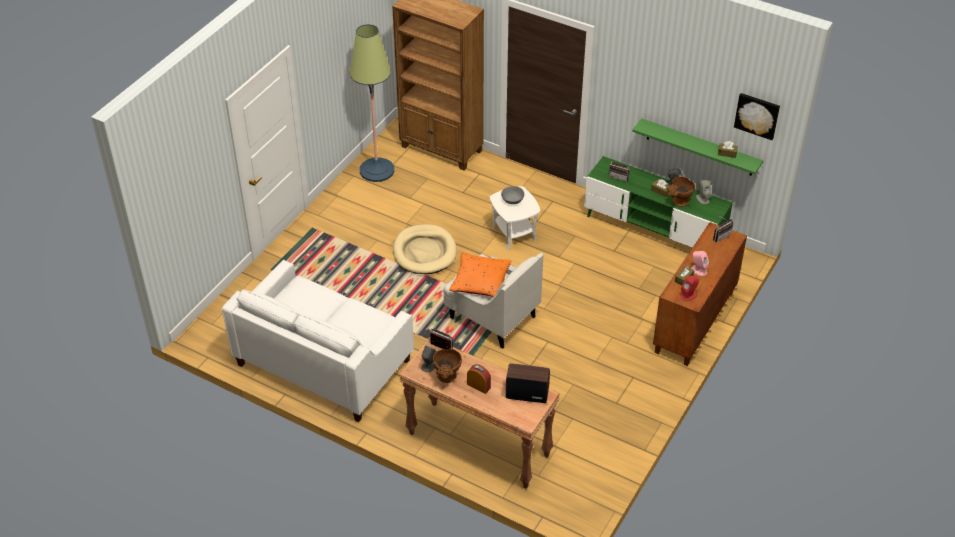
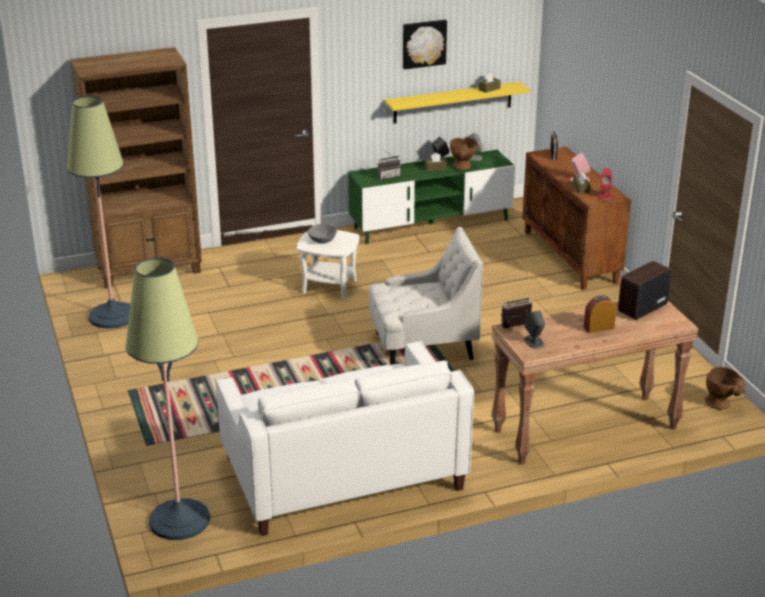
camera: 50 degrees left, 15 degrees down
beige dog bed [393,224,457,274] -> none
brown vase [433,348,462,383] -> brown vase moved to [705,367,746,410]
orange pillow [449,252,512,297] -> none
green shelf [632,118,763,176] -> yellow shelf [385,82,530,123]
picture [734,93,780,140] -> picture moved to [403,20,447,69]
none -> floor lamp [126,258,210,540]

